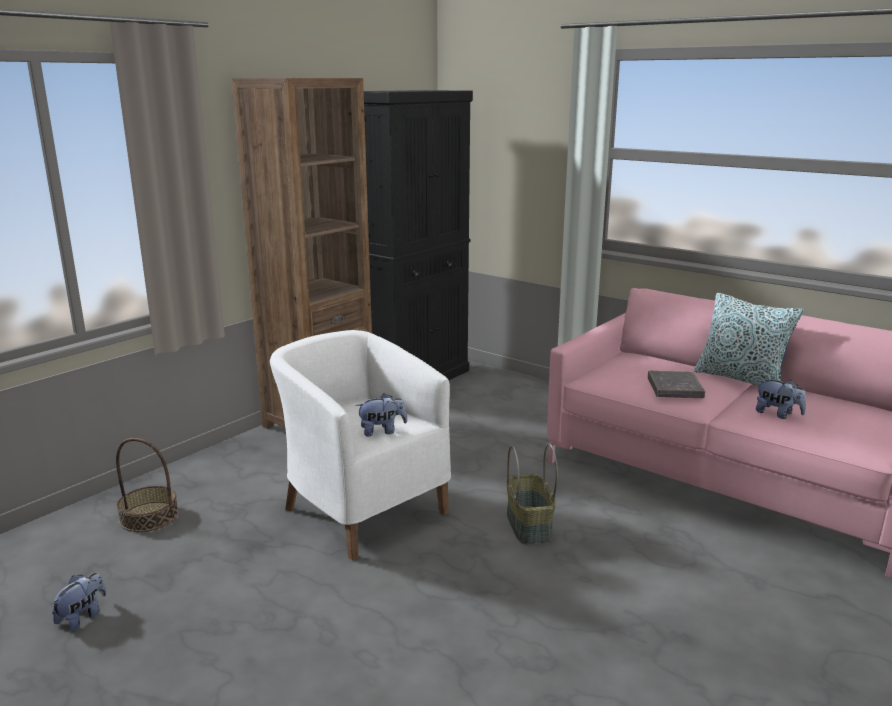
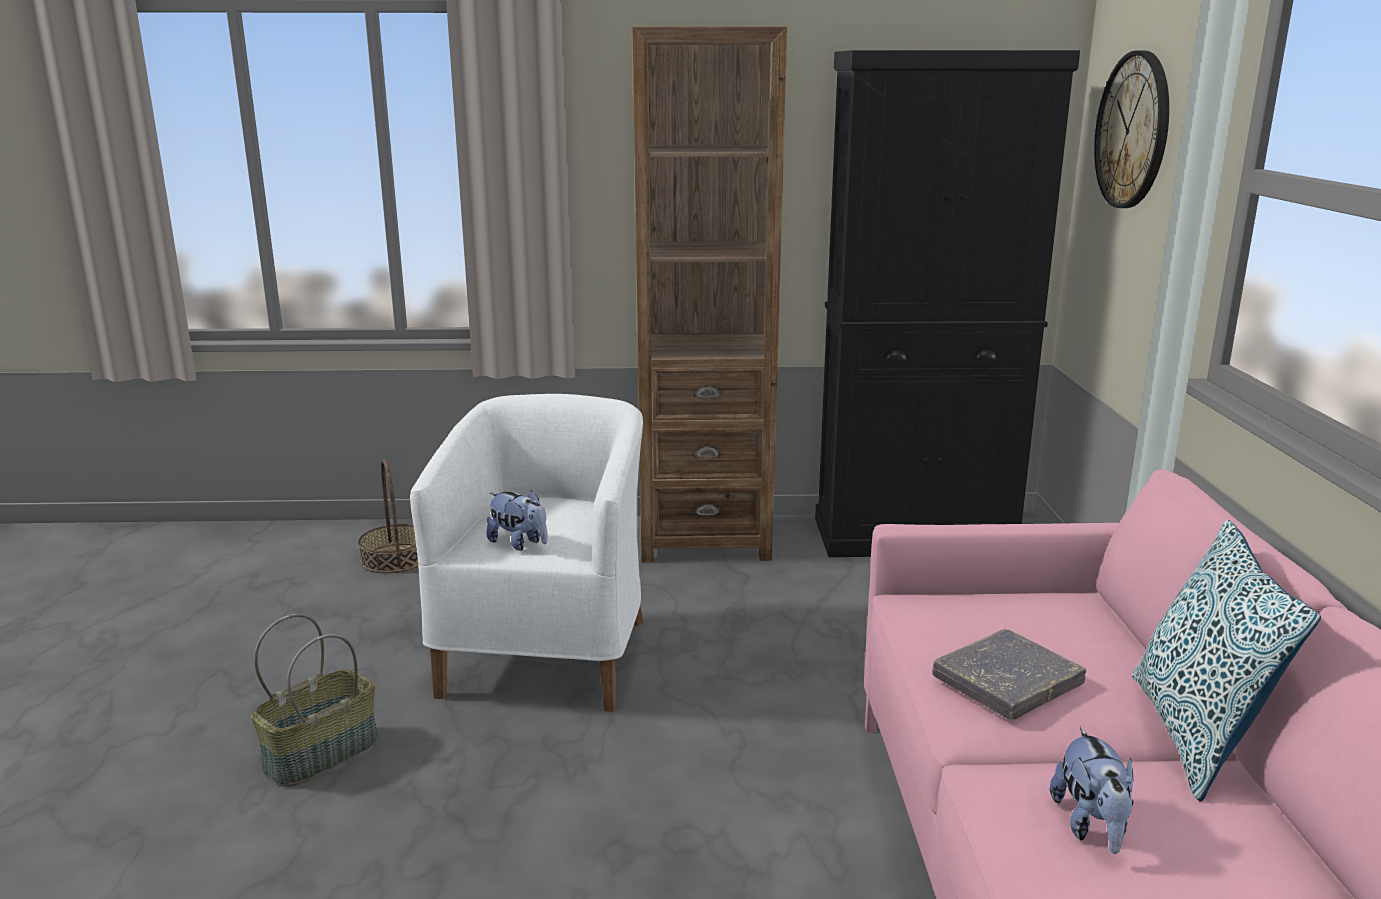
camera: 50 degrees right, 0 degrees up
plush toy [51,573,106,632] -> none
basket [507,443,558,545] -> basket moved to [251,614,379,787]
none -> wall clock [1094,50,1169,208]

